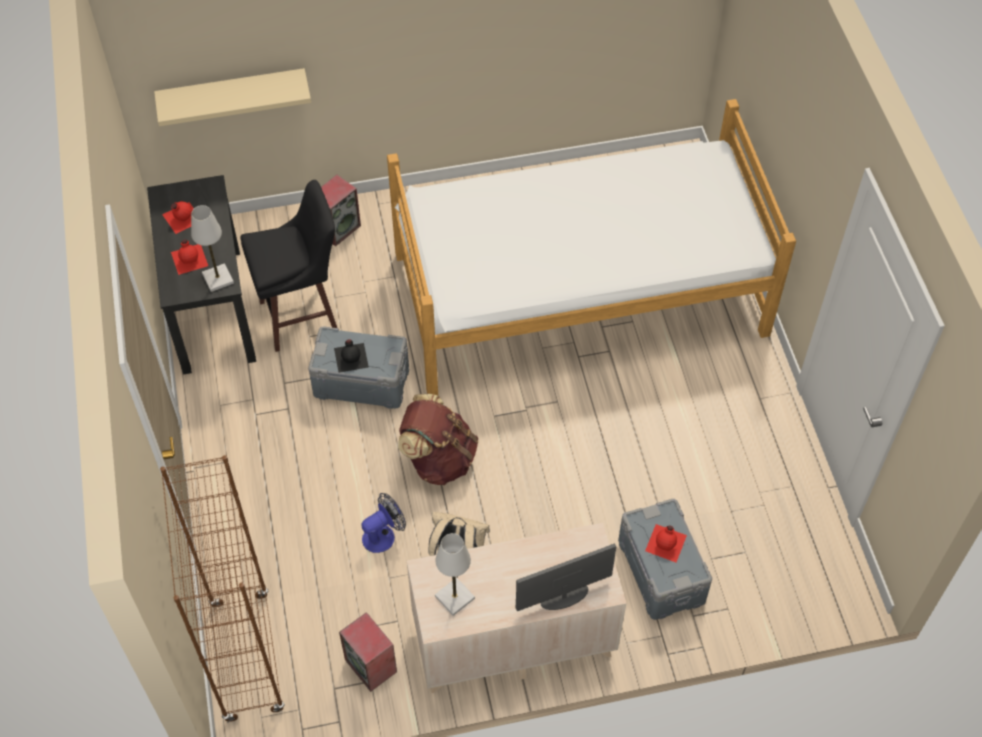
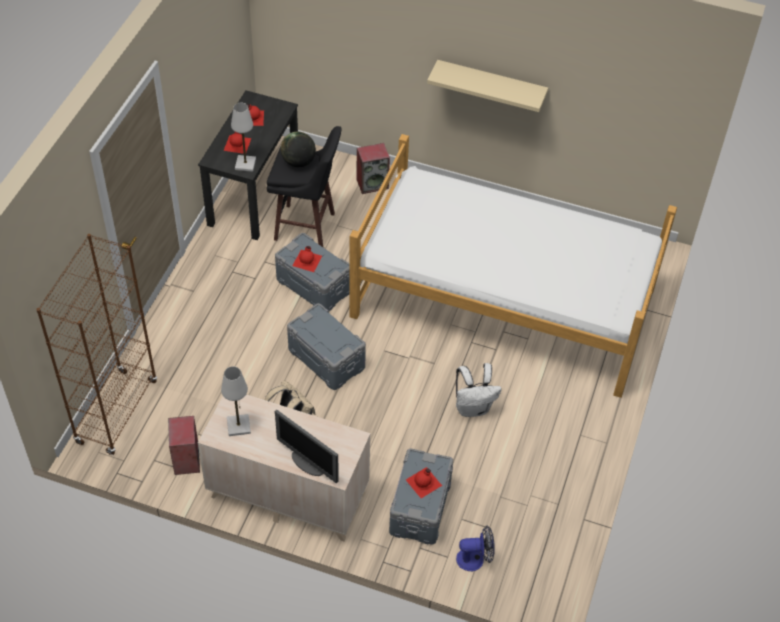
camera: 30 degrees right, 5 degrees down
beige shelf [154,68,311,126] -> beige shelf moved to [427,60,548,112]
black bottle [334,339,369,373] -> red bottle [292,246,322,272]
fan [361,493,406,553] -> fan moved to [456,526,495,571]
brown backpack [398,394,478,485] -> grey storage box [287,303,366,390]
monitor [515,543,616,611] -> monitor turned 150 degrees counterclockwise [275,410,339,483]
none -> globe [281,132,316,167]
none -> white backpack [456,363,502,417]

